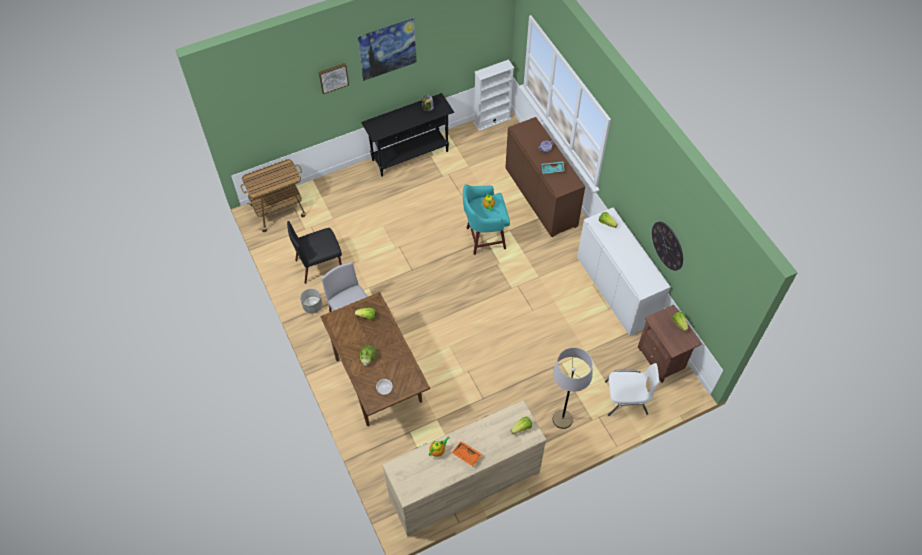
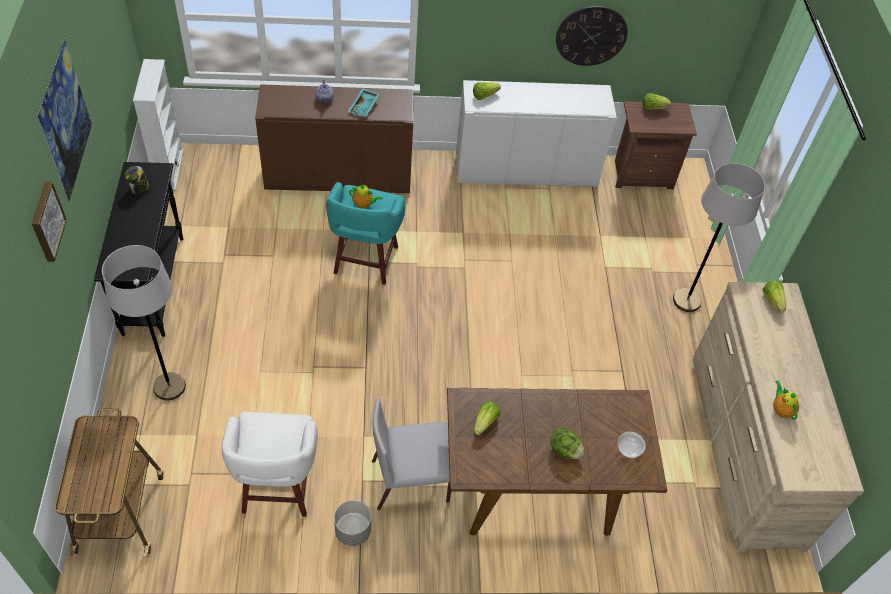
camera: 70 degrees left, 5 degrees down
black chair [287,221,342,284] -> white stool [222,412,318,517]
orange tray [451,441,483,466] -> none
white chair [605,363,659,416] -> none
none -> grey floor lamp [102,245,186,400]

